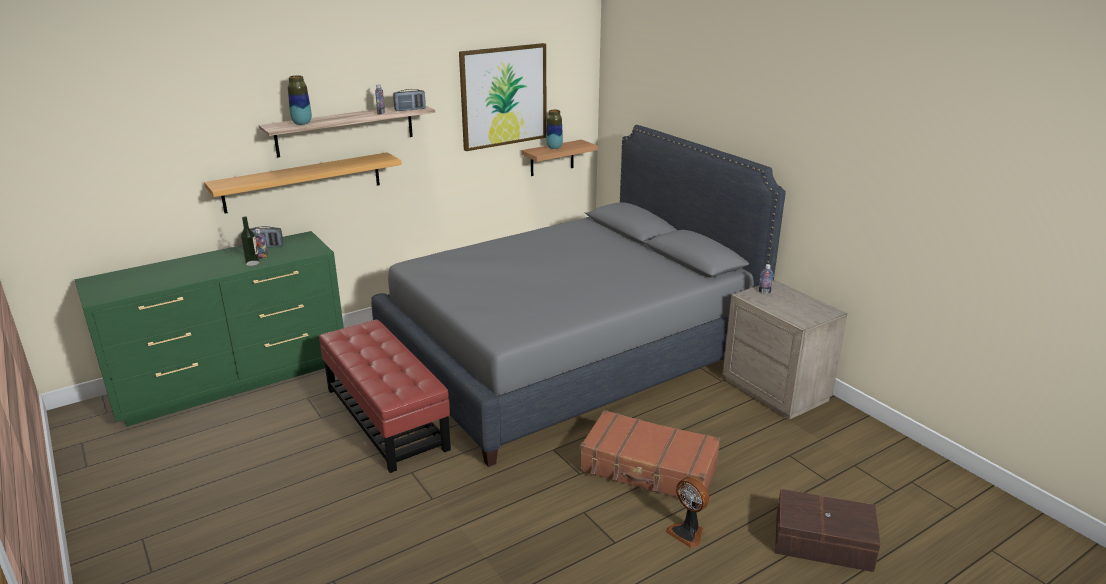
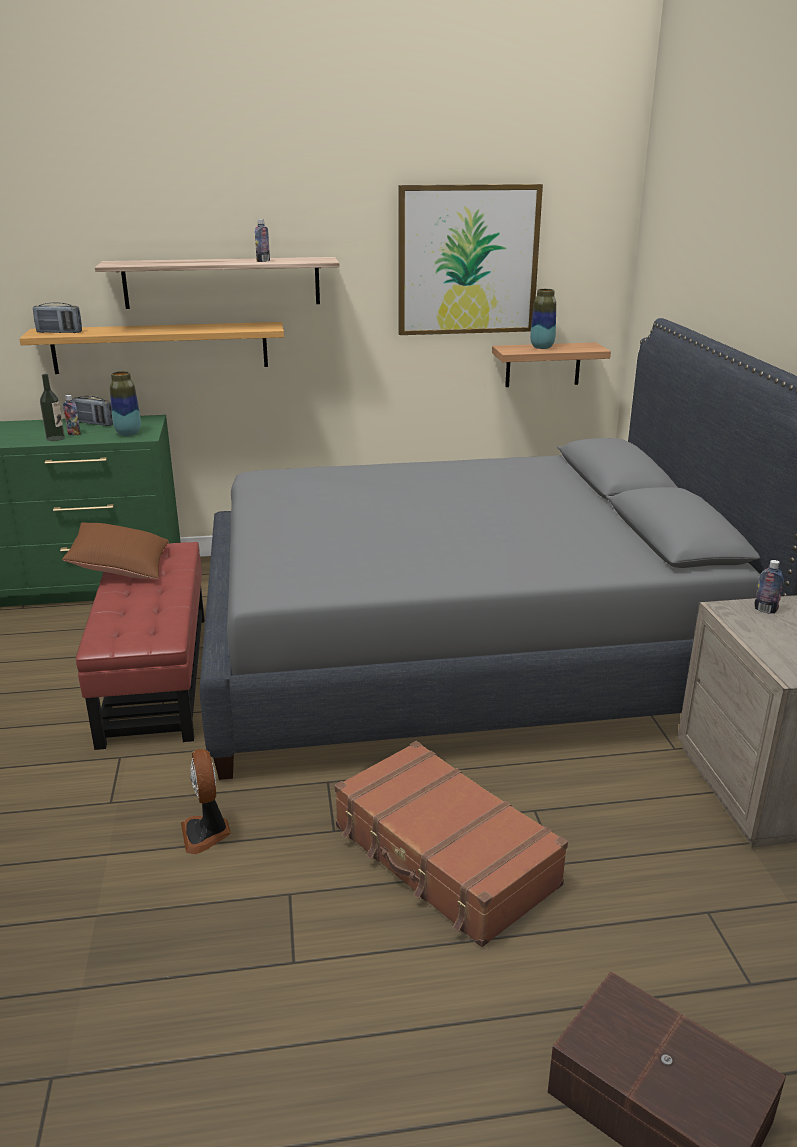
camera: 25 degrees right, 0 degrees up
vase [288,75,312,125] -> vase moved to [110,371,141,436]
radio [393,89,426,111] -> radio moved to [33,302,82,333]
fan [666,477,709,548] -> fan moved to [181,749,231,854]
none -> brown pillow [62,522,169,579]

